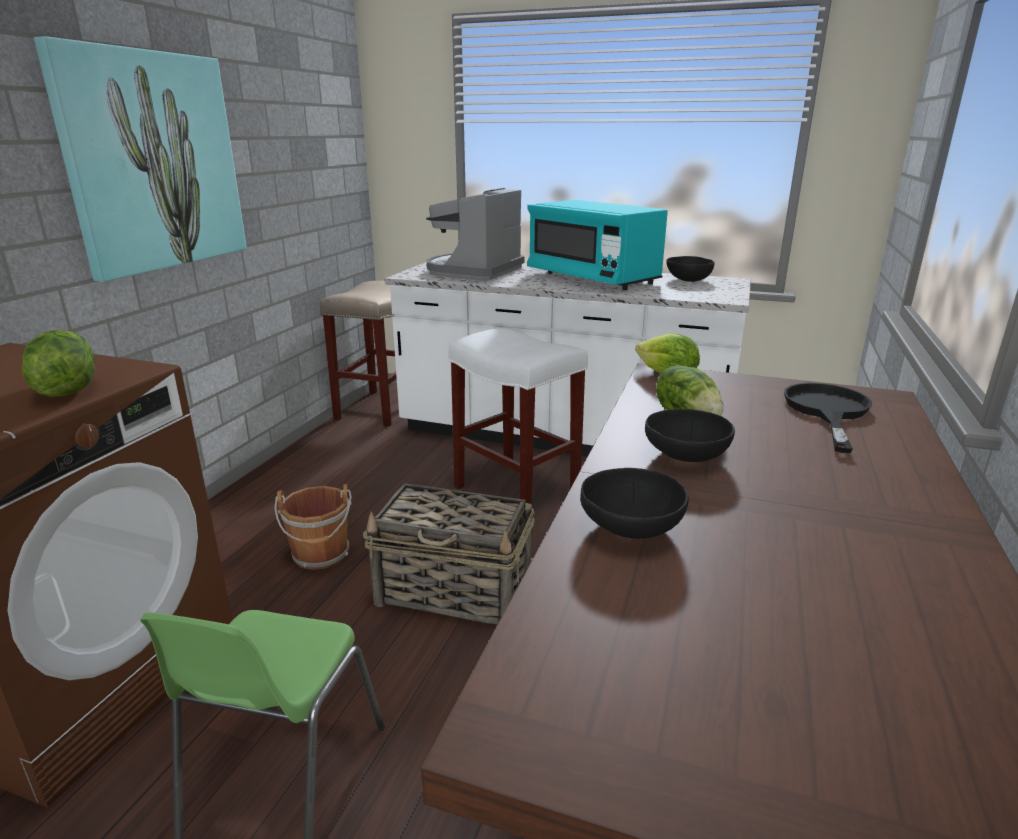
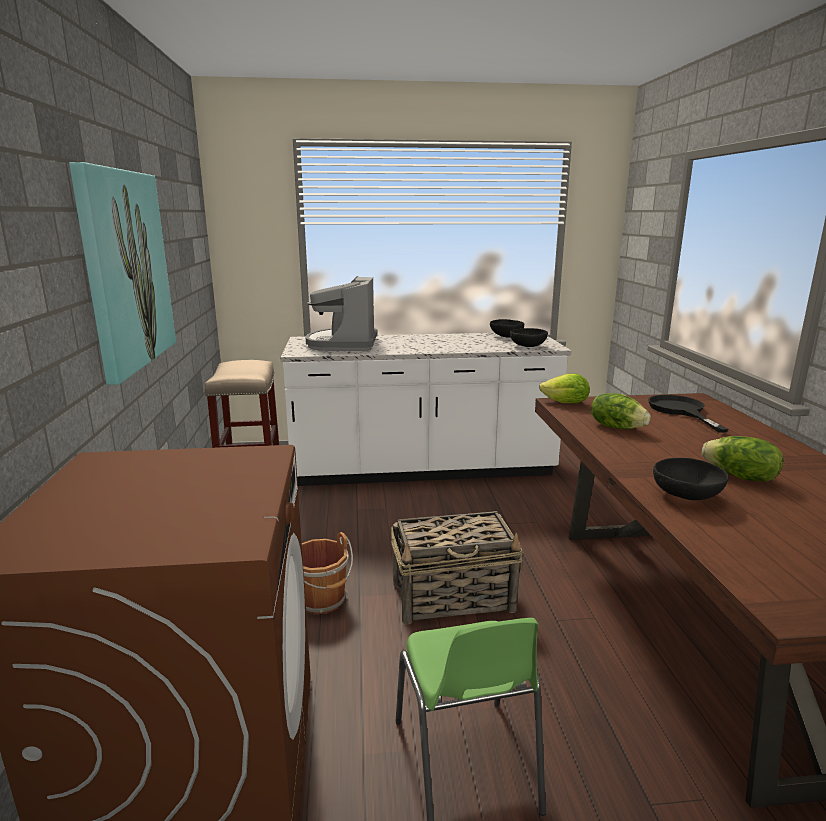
camera: 25 degrees left, 5 degrees down
lettuce [22,330,95,397] -> lettuce moved to [702,436,783,482]
white stool [448,328,588,504] -> none
turquoise microwave [527,200,668,290] -> none
black bowl [645,409,735,462] -> black bowl moved to [510,328,548,347]

